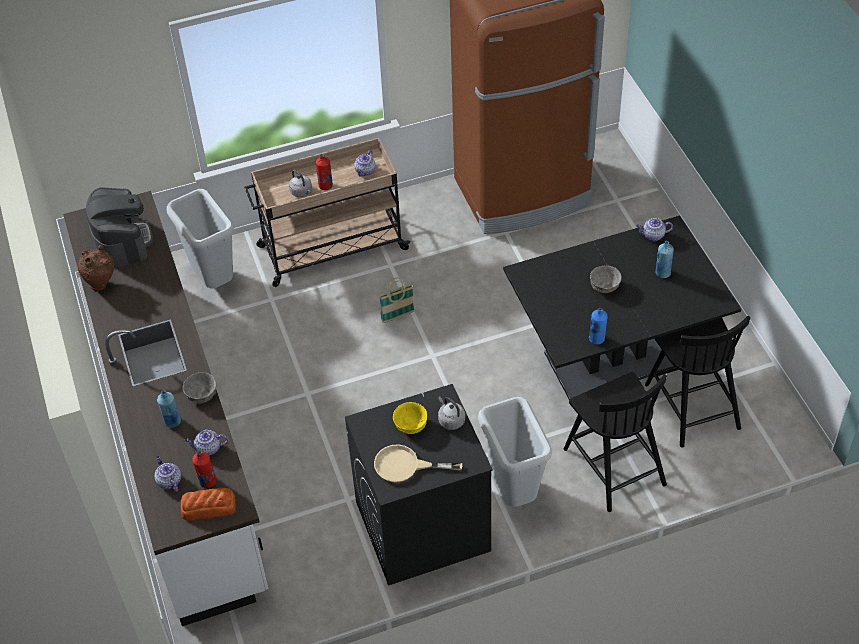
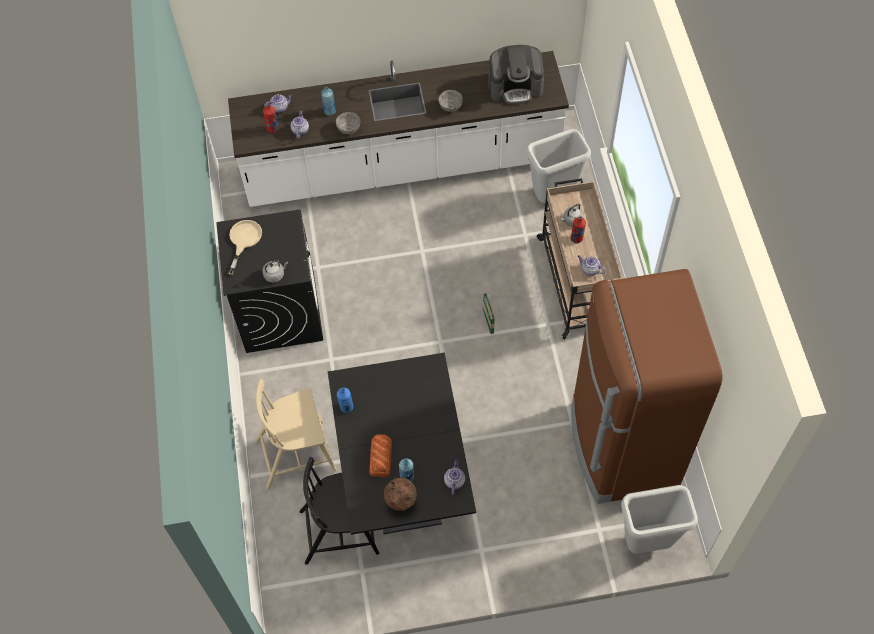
camera: 100 degrees right, 10 degrees up
brown vase [77,245,114,291] -> brown vase moved to [384,477,417,511]
bread [181,487,236,521] -> bread moved to [369,435,392,477]
yellow bowl [393,402,427,434] -> none
grey trash can [478,397,552,507] -> grey trash can moved to [621,485,698,554]
black chair [564,372,667,512] -> beige chair [255,379,337,489]
grey bowl [590,266,622,293] -> grey bowl moved to [438,90,463,112]

